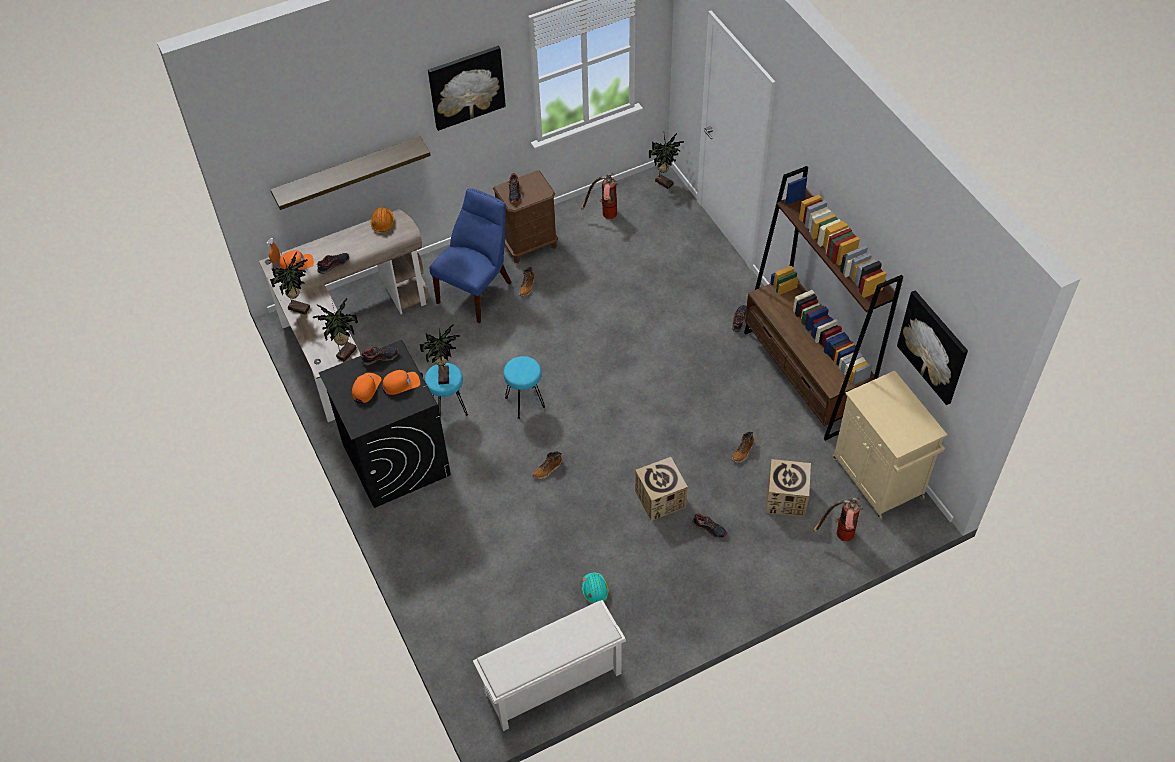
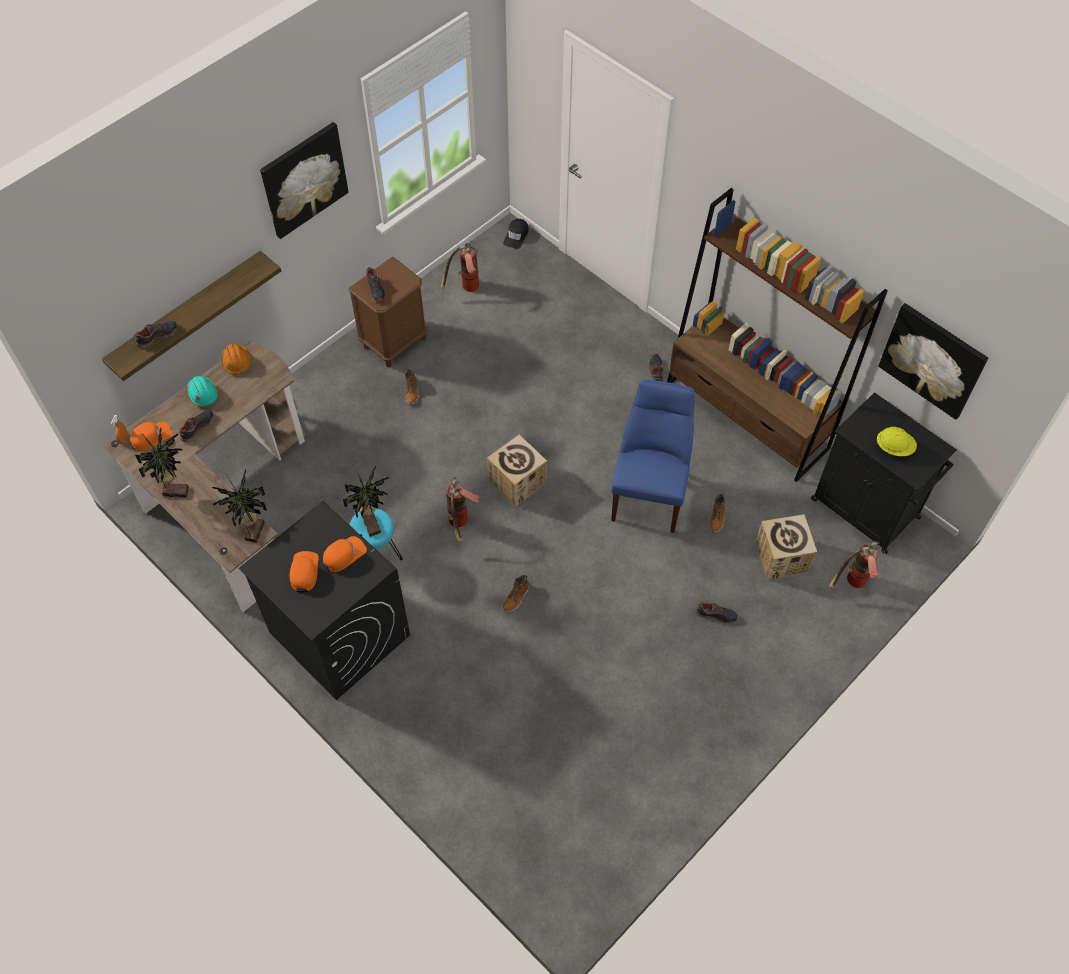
camera: 20 degrees left, 5 degrees up
shoe [360,347,398,365] -> shoe moved to [134,321,178,348]
blue chair [429,188,512,323] -> blue chair moved to [611,380,695,533]
white shoe rack [473,600,626,731] -> none
turquoise stool [504,356,545,419] -> fire extinguisher [446,477,479,543]
turquoise hard hat [582,572,609,604] -> turquoise hard hat moved to [187,376,218,407]
cardboard box [635,457,688,521] -> cardboard box moved to [487,435,547,507]
potted plant [649,133,684,189] -> black cap [503,219,529,249]
beige cabinet [832,371,947,520] -> black cabinet [811,392,956,554]
none -> yellow hard hat [877,427,917,456]

